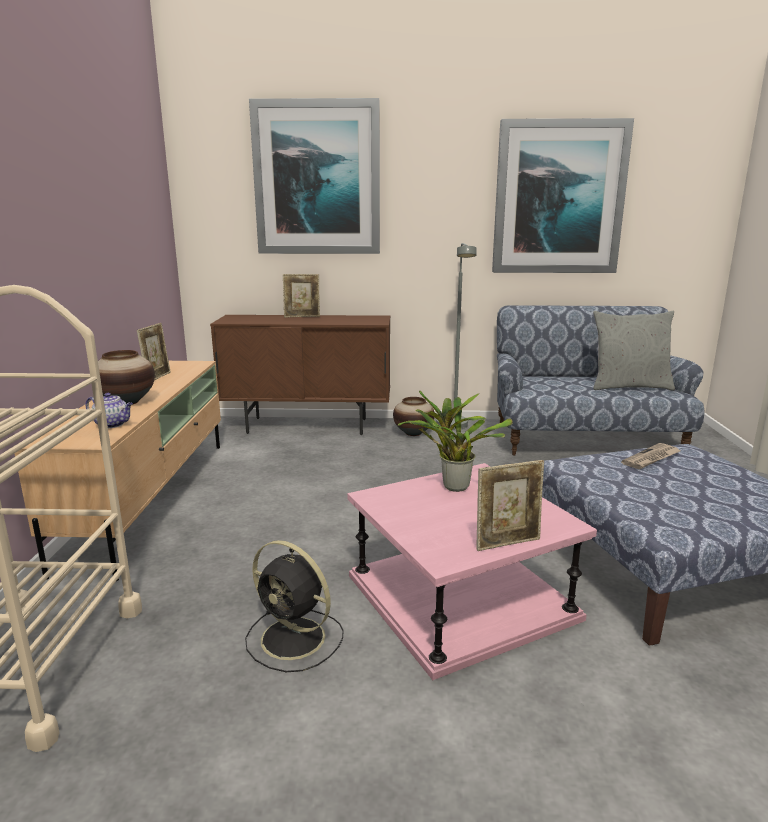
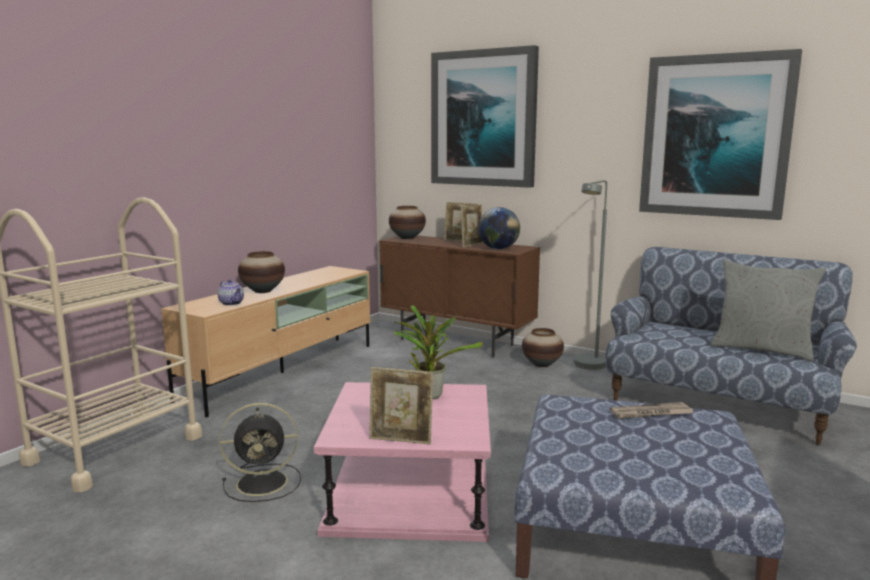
camera: 30 degrees right, 5 degrees down
picture frame [137,323,171,381] -> picture frame moved to [461,204,483,247]
black fan [245,540,344,672] -> black fan turned 75 degrees counterclockwise [219,403,301,502]
none -> vase [389,206,426,239]
none -> globe [478,207,520,249]

